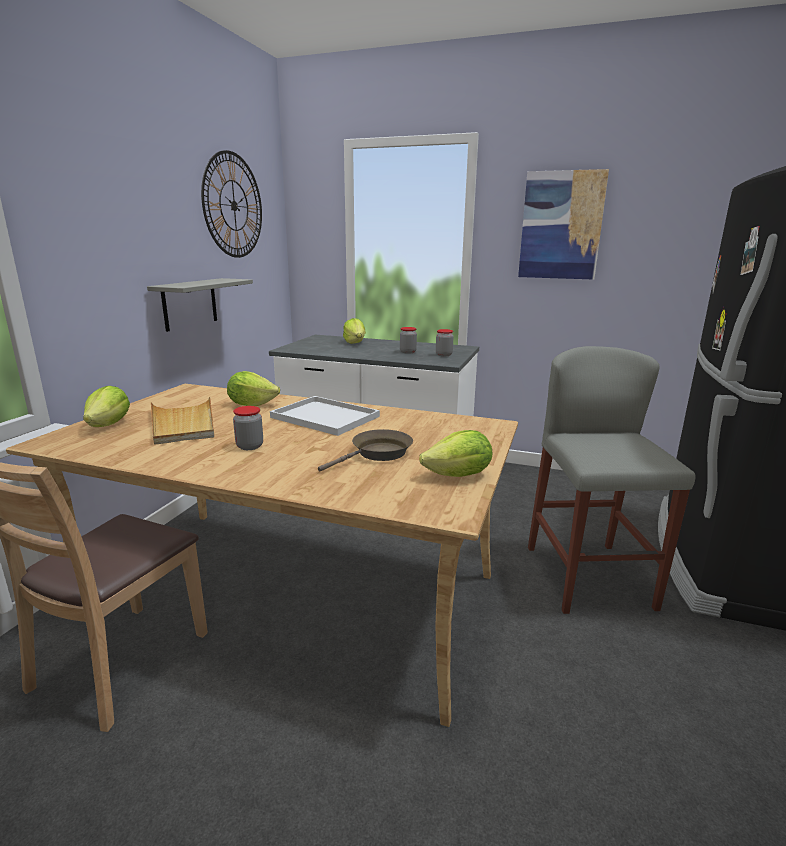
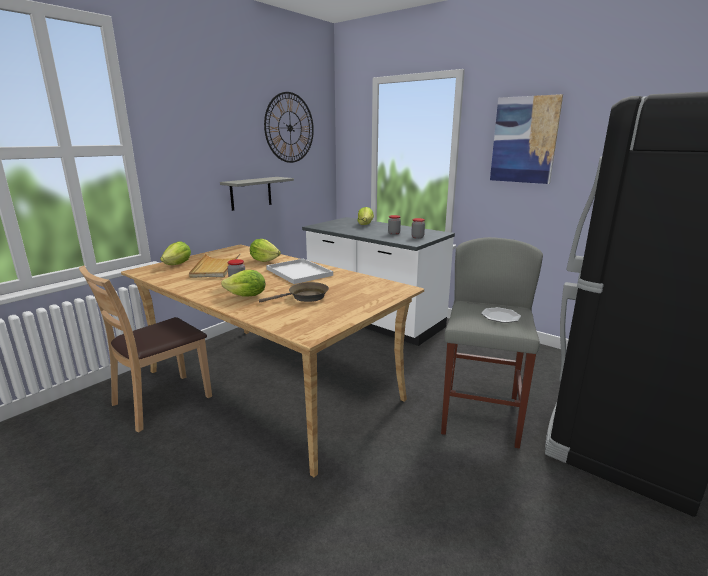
camera: 20 degrees right, 0 degrees up
lettuce [419,430,492,477] -> lettuce moved to [221,270,266,297]
none -> plate [481,307,521,323]

